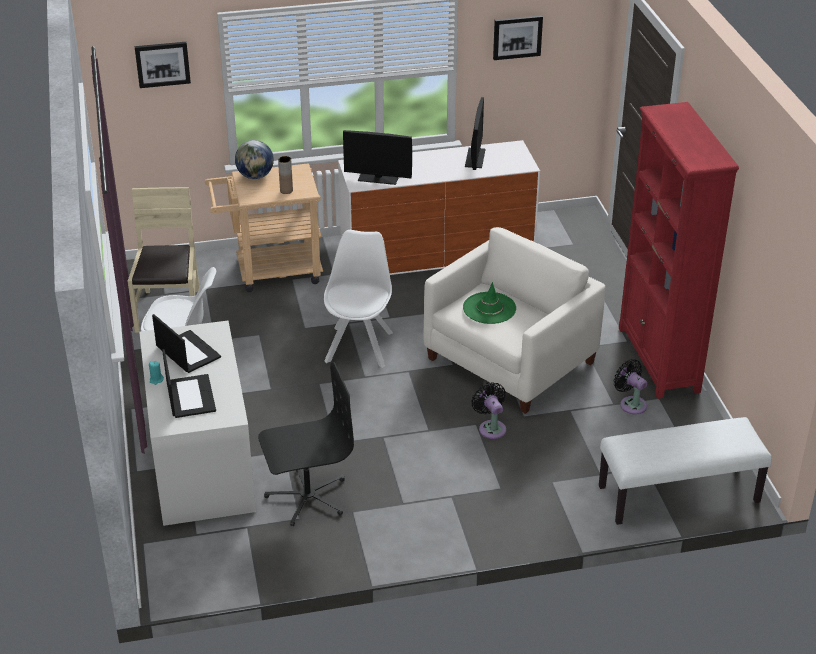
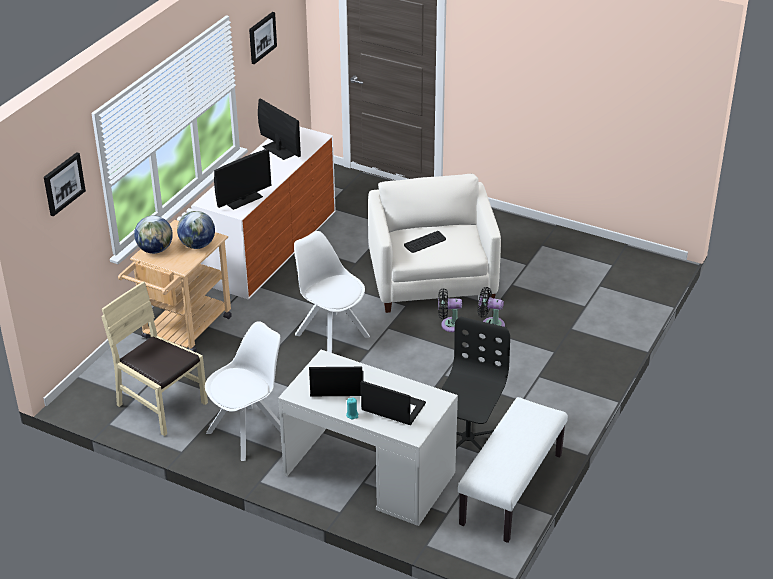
camera: 50 degrees left, 0 degrees up
brown vase [278,156,293,194] -> globe [177,211,215,249]
green hat [463,282,516,324] -> keyboard [404,231,446,253]
white bench [599,417,772,525] -> white bench moved to [458,397,568,543]
black fan [614,359,647,414] -> black fan moved to [438,288,462,332]
red bookcase [619,102,739,399] -> none

